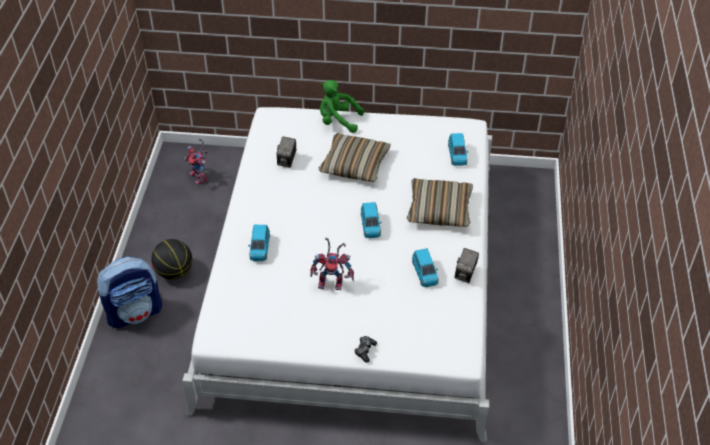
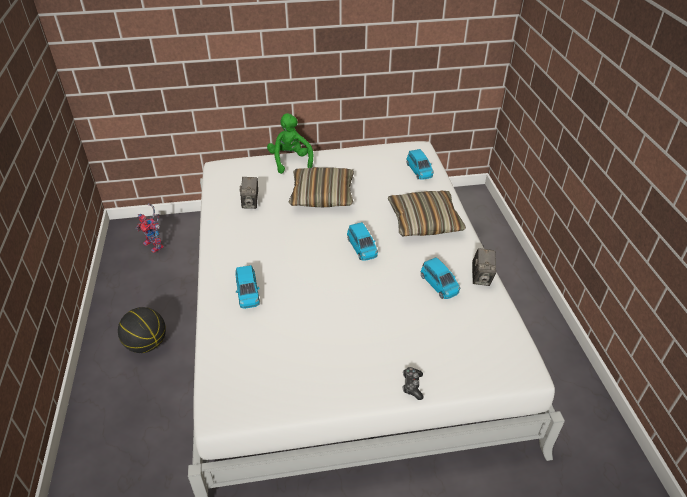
camera: 15 degrees left, 5 degrees down
backpack [97,256,162,328] -> none
toy robot [310,238,354,290] -> none
green plush toy [320,80,364,133] -> green plush toy turned 75 degrees clockwise [267,113,313,174]

